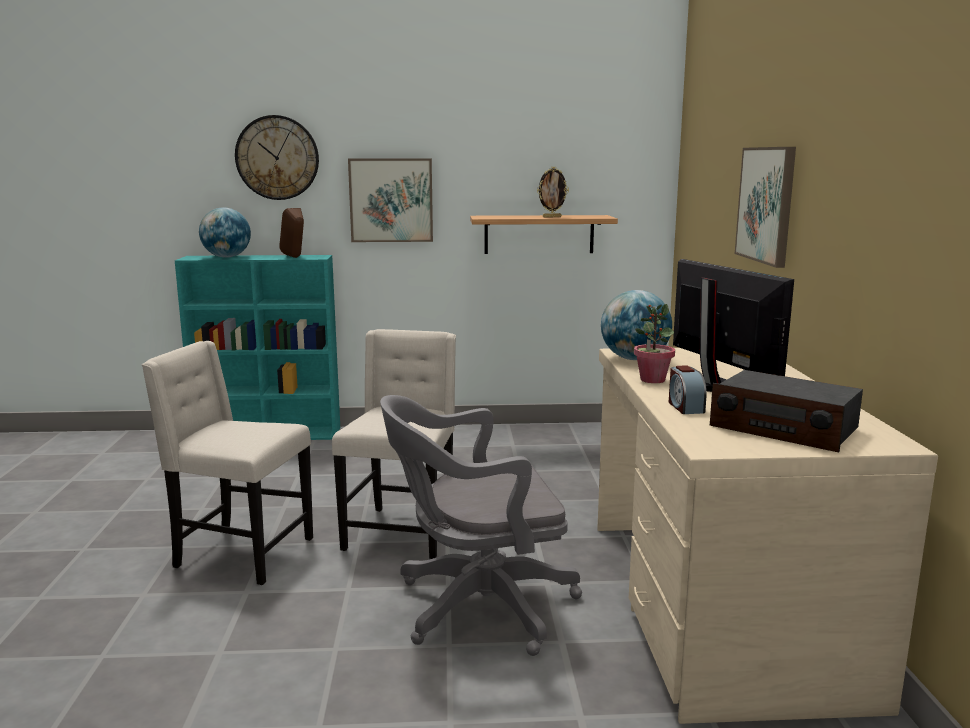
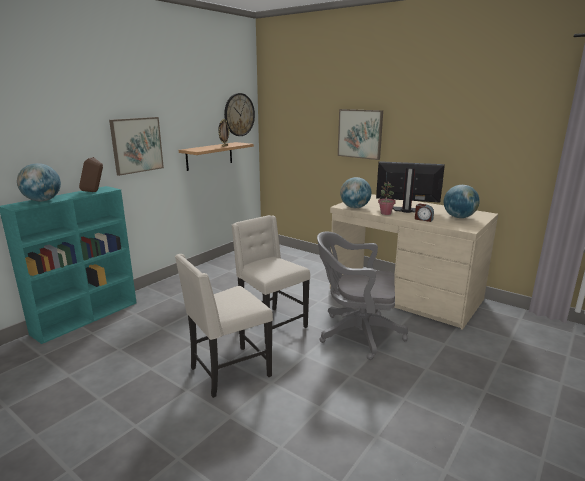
camera: 50 degrees left, 5 degrees up
wall clock [235,115,319,200] -> wall clock moved to [224,93,255,136]
grey office chair [380,395,582,656] -> grey office chair turned 75 degrees clockwise [317,231,408,360]
radio [710,370,863,452] -> globe [444,185,480,218]

